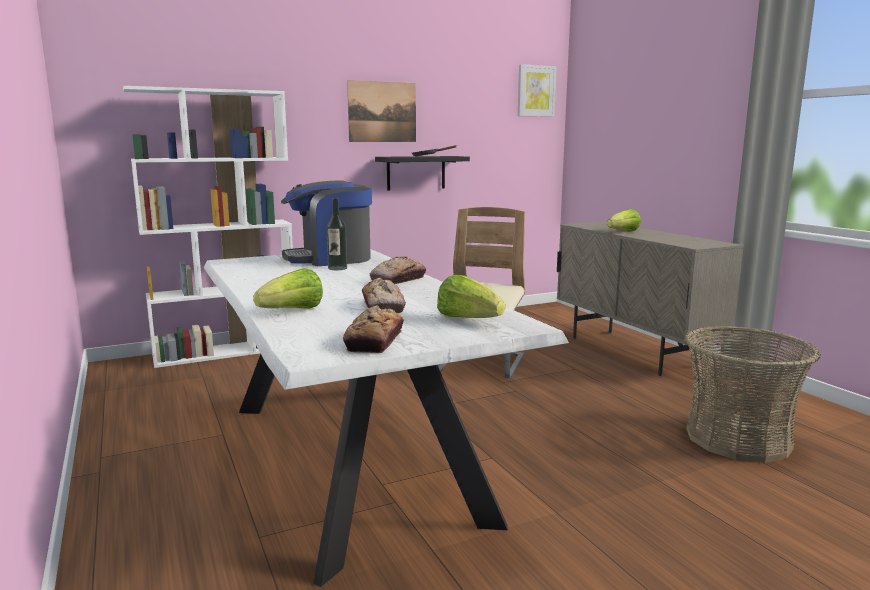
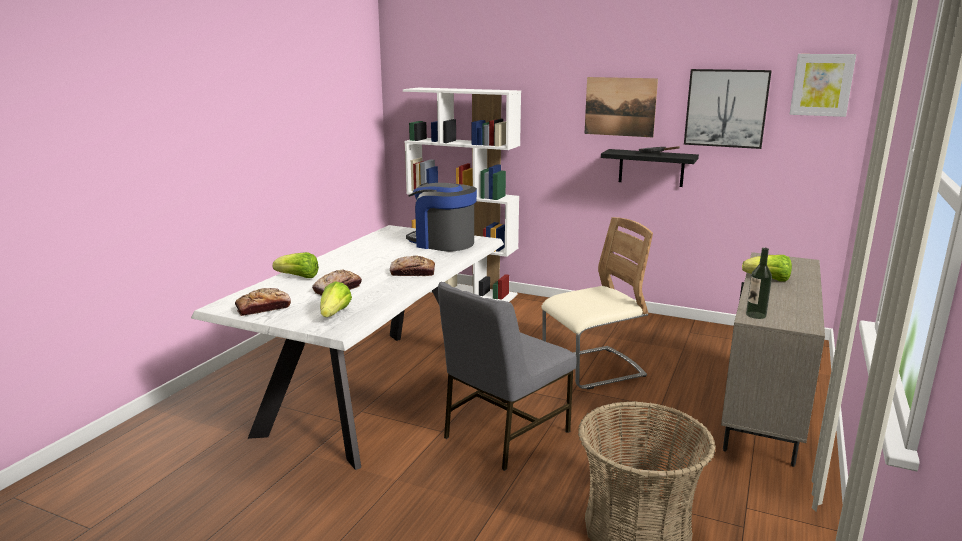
camera: 50 degrees right, 5 degrees up
bottle [327,198,347,270] -> bottle moved to [746,248,772,319]
none -> grey chair [438,282,577,471]
none -> picture [684,69,772,149]

